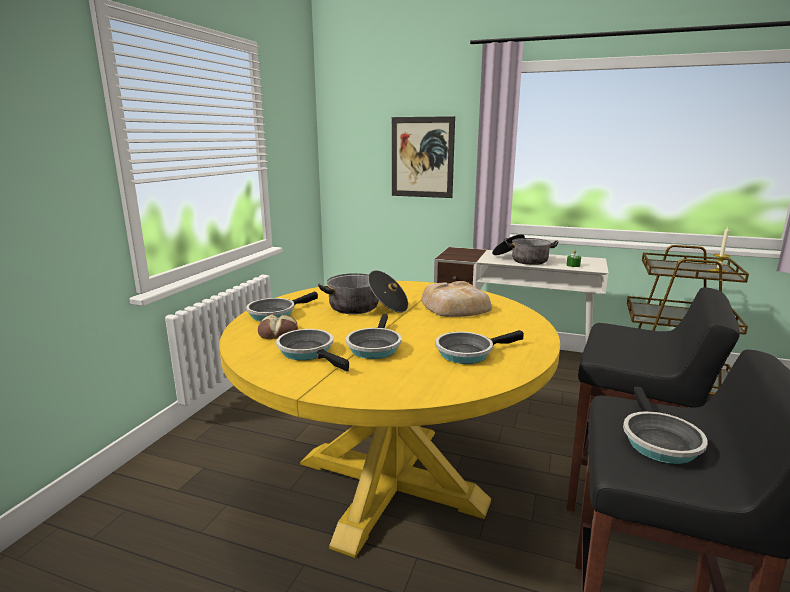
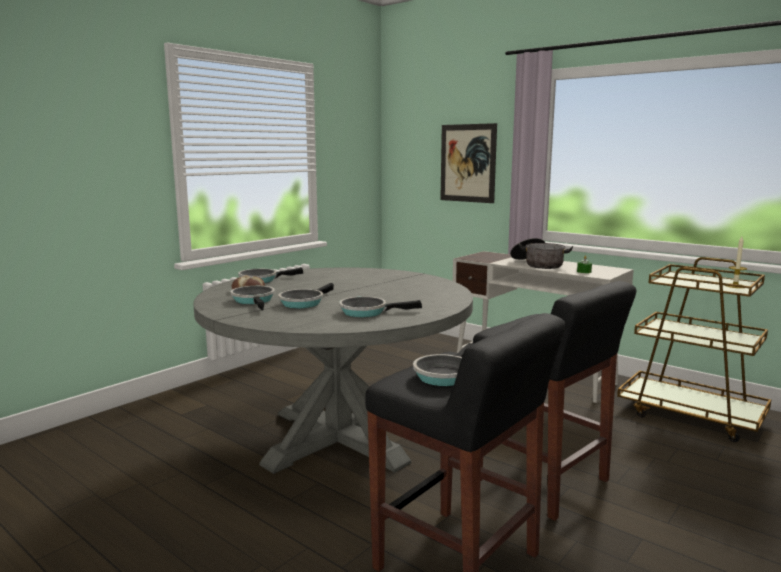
camera: 20 degrees right, 5 degrees down
yellow dining table [219,281,560,558] -> grey dining table [193,267,473,474]
cooking pot [318,270,408,314] -> none
bread [421,281,492,317] -> none

